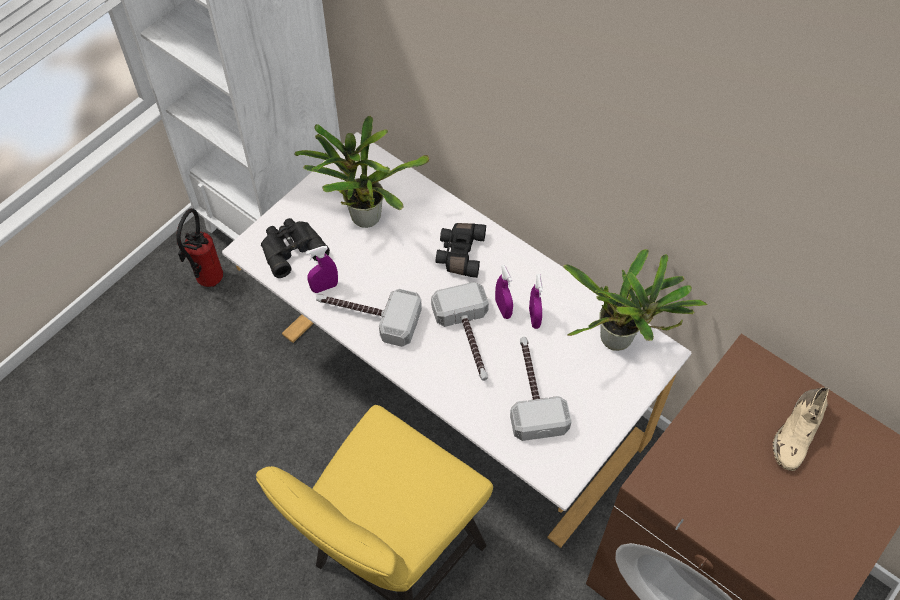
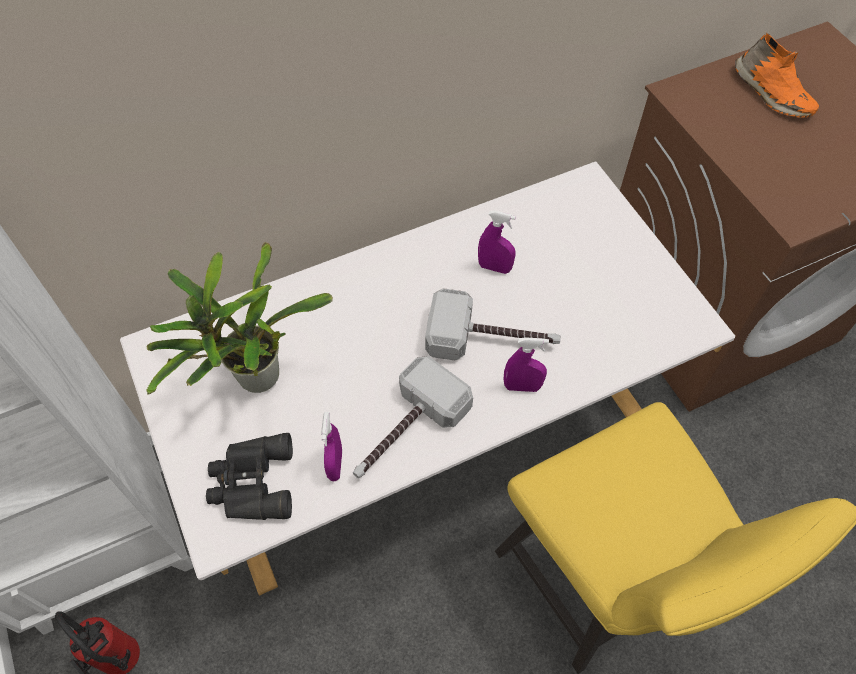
camera: 65 degrees left, 0 degrees up
black binoculars [436,223,486,278] -> none
purple spray bottle [495,265,513,319] -> purple spray bottle moved to [504,337,549,392]
hammer [510,337,571,441] -> none
potted plant [563,249,707,351] -> none
beige shoe [773,387,829,471] -> orange shoe [735,32,819,118]

